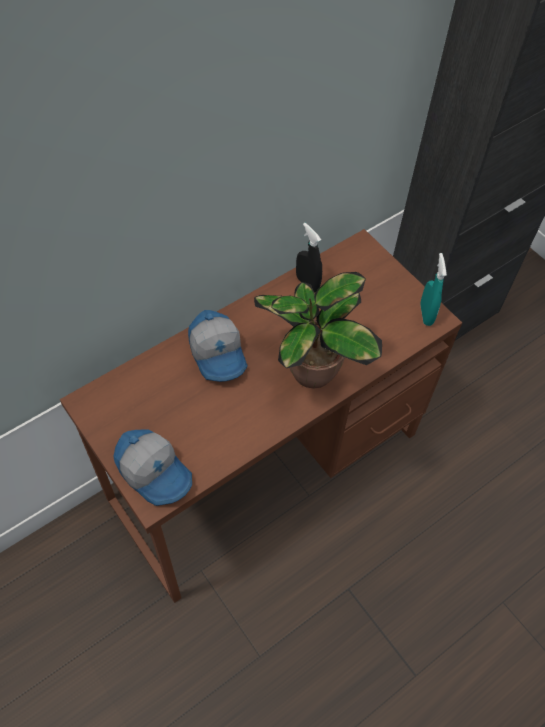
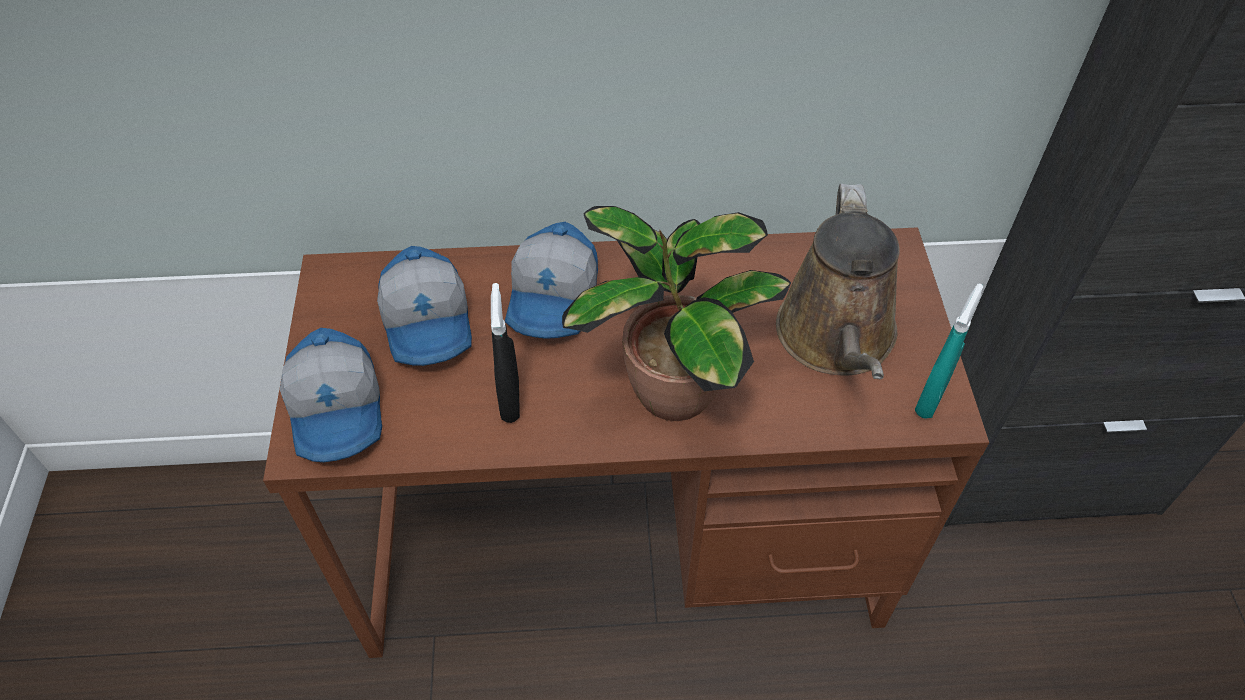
camera: 35 degrees right, 5 degrees down
black spray bottle [296,223,322,293] -> black spray bottle moved to [491,283,520,423]
none -> cap [377,246,472,366]
none -> brown watering can [776,184,900,379]

